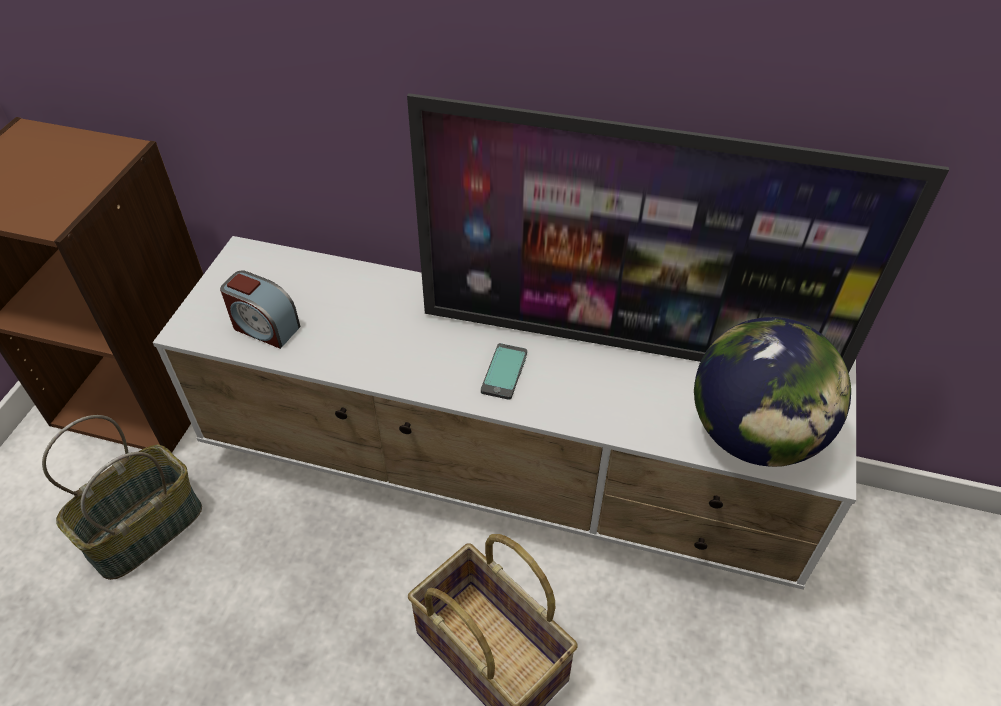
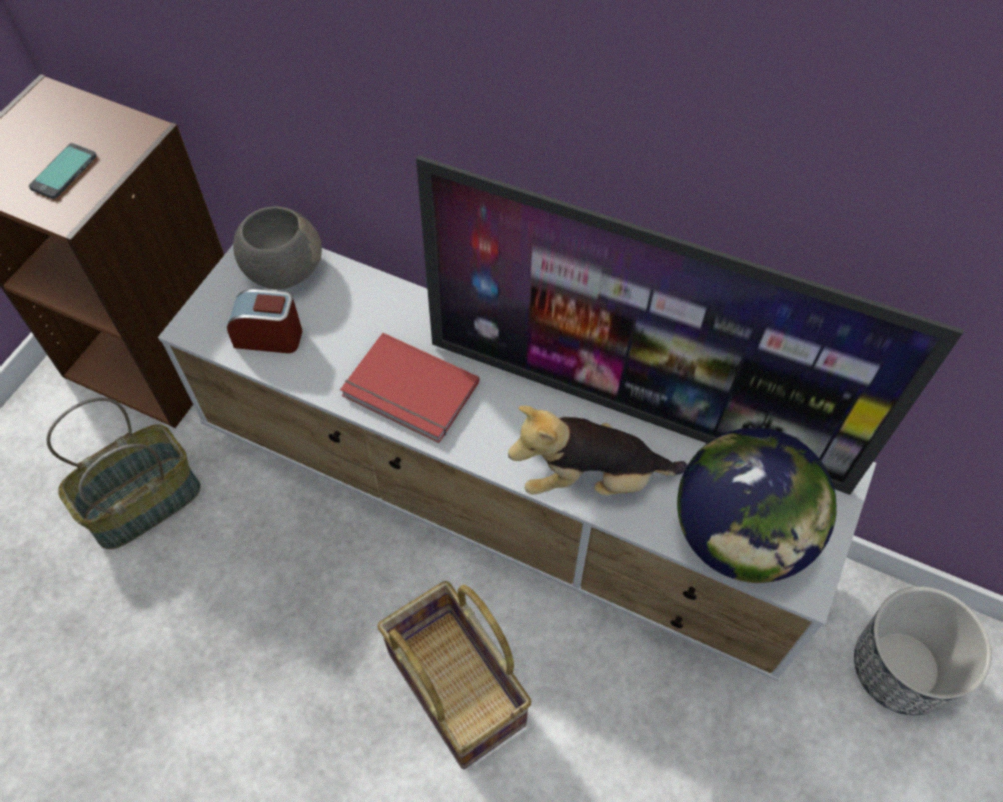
camera: 10 degrees right, 10 degrees up
alarm clock [220,271,300,349] -> alarm clock turned 150 degrees clockwise [227,289,302,353]
phone [481,343,527,400] -> phone moved to [29,143,97,199]
none -> grey bowl [233,206,322,290]
none -> red book [340,333,479,443]
none -> plush toy [508,405,687,496]
none -> planter [854,587,992,715]

